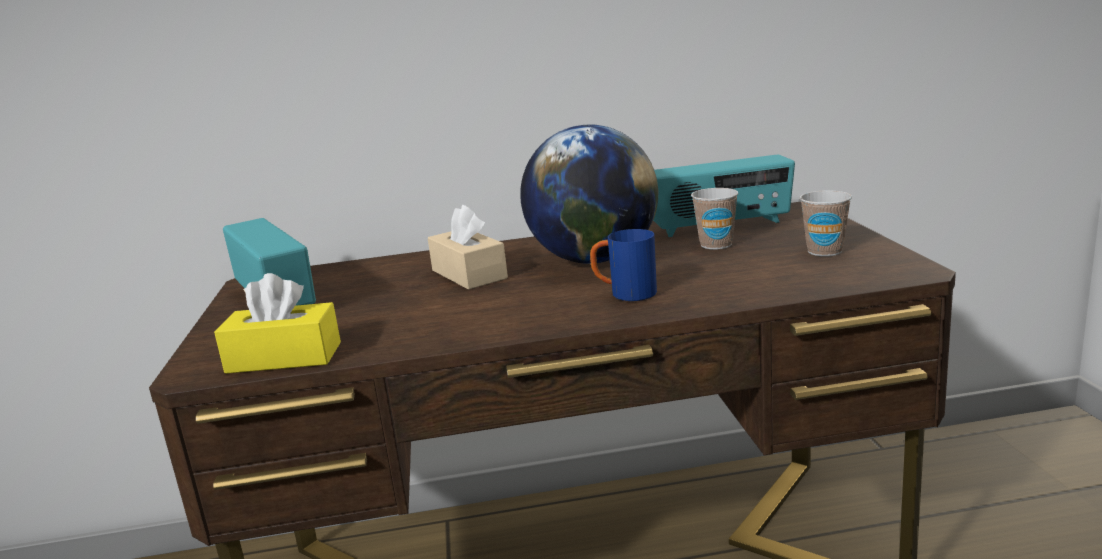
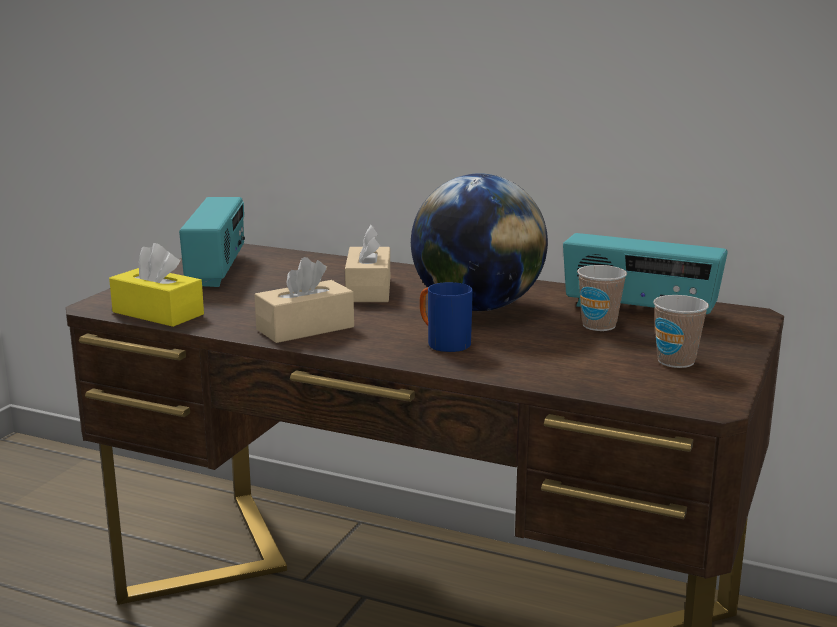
camera: 30 degrees right, 0 degrees up
none -> beige tissue box [254,257,354,343]

